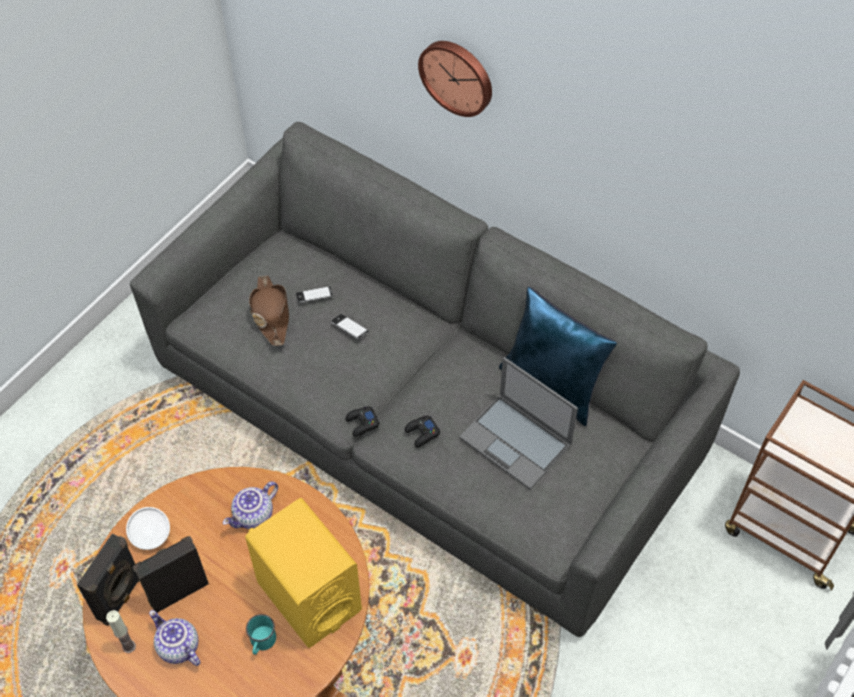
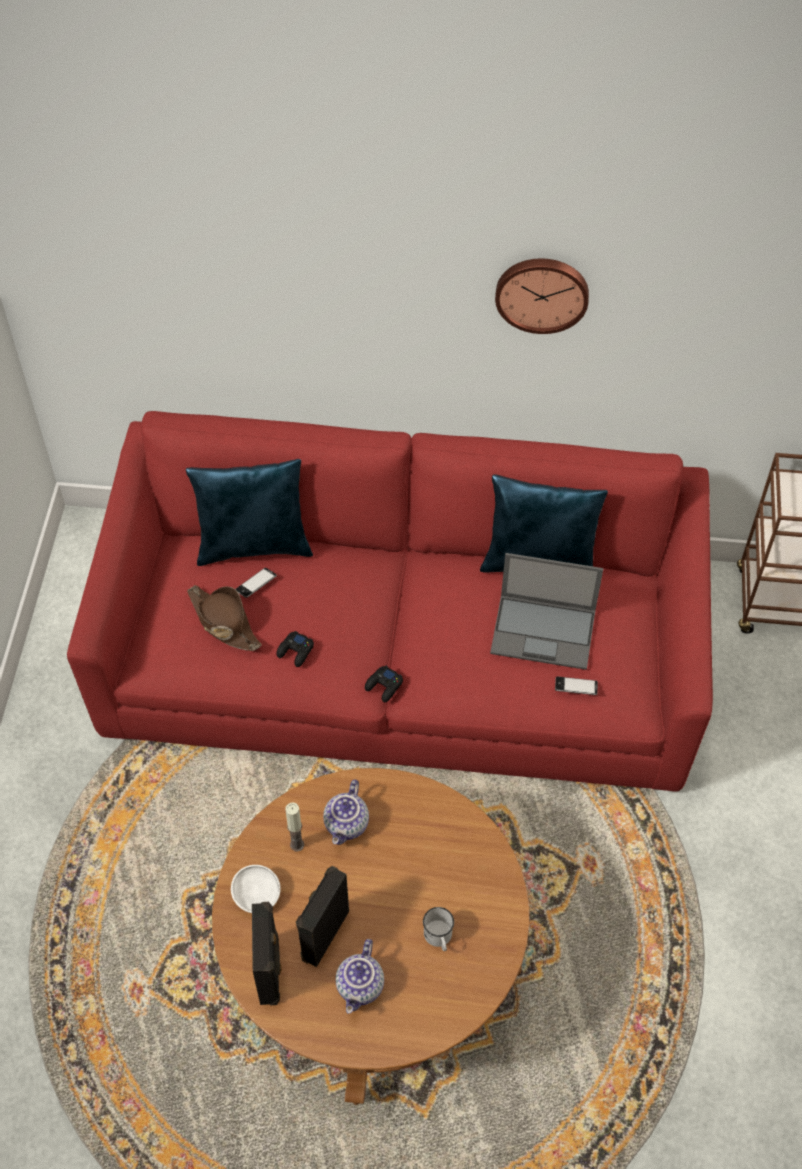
camera: 30 degrees left, 0 degrees up
candle [106,610,136,653] -> candle moved to [286,803,304,852]
grey sofa [130,122,740,637] -> red sofa [67,411,713,791]
teapot [149,610,201,666] -> teapot turned 90 degrees counterclockwise [336,939,384,1014]
yellow speaker [245,498,362,648] -> none
turquoise mug [246,614,276,655] -> white mug [423,907,454,951]
phone [331,314,369,339] -> phone moved to [555,676,598,695]
black game controller [405,415,440,447] -> black game controller moved to [276,631,314,667]
wall clock [418,41,492,117] -> wall clock moved to [495,259,589,334]
none -> blue pillow [186,459,313,566]

